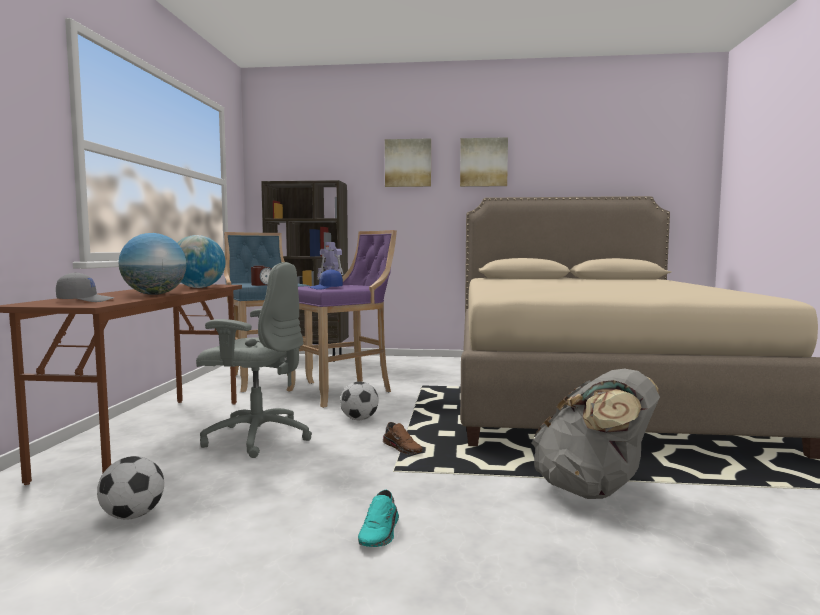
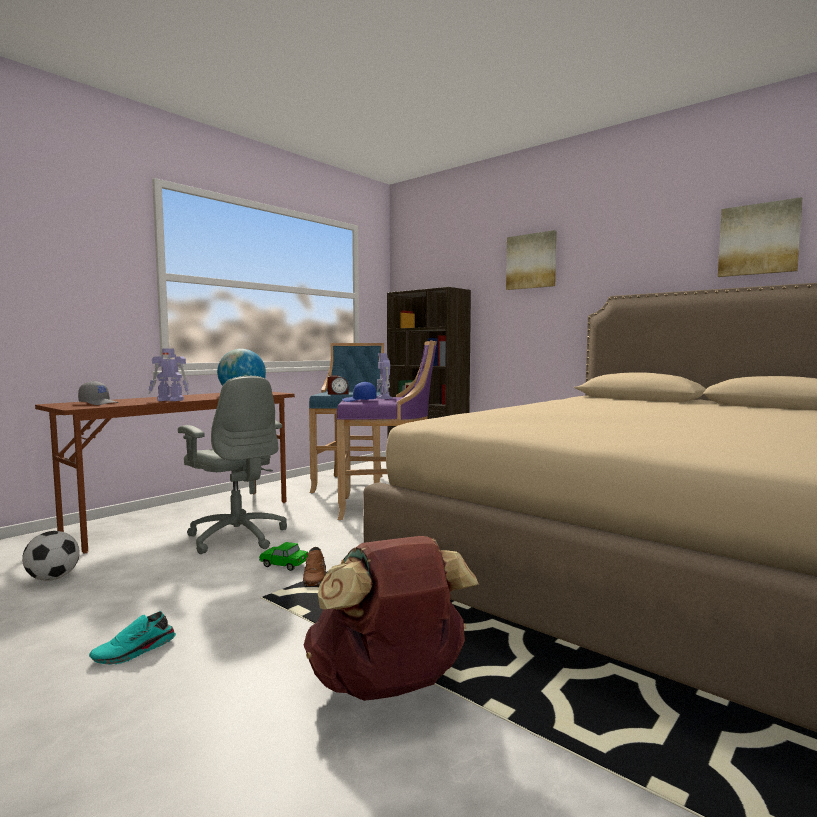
camera: 35 degrees right, 0 degrees up
globe [119,233,187,295] -> toy robot [149,349,189,401]
football [340,382,379,420] -> none
picture [460,137,508,187] -> picture moved to [718,197,803,277]
grey backpack [531,369,660,499] -> brown backpack [304,536,479,701]
none -> toy car [259,542,308,571]

